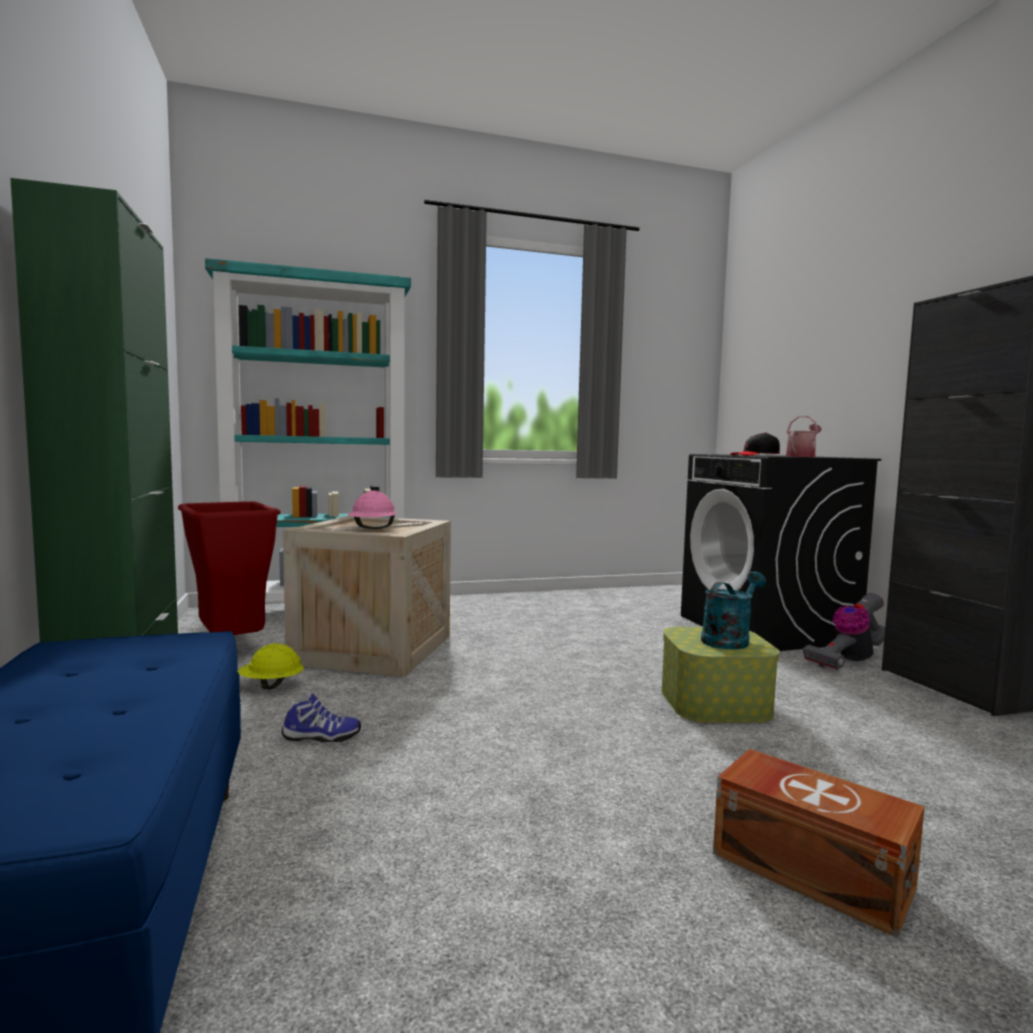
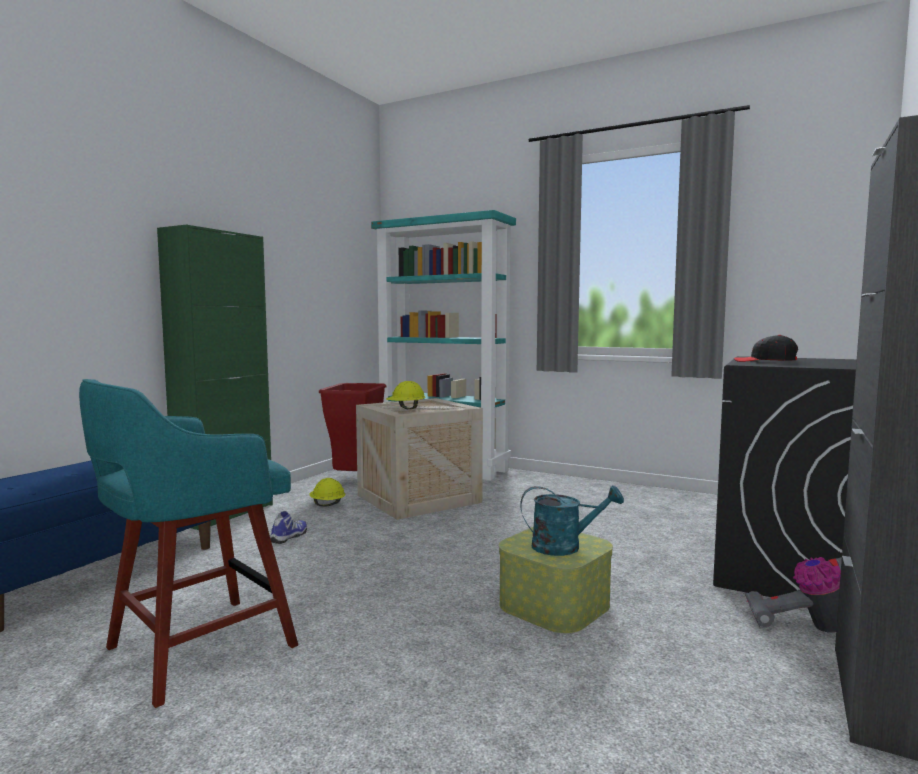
camera: 45 degrees right, 0 degrees up
shoe [282,693,361,742] -> shoe turned 105 degrees counterclockwise [270,511,307,544]
pink hard hat [348,490,396,529] -> yellow hard hat [386,381,426,409]
brown storage box [713,749,925,938] -> none
watering can [786,416,822,457] -> none
none -> turquoise stool [79,379,298,708]

